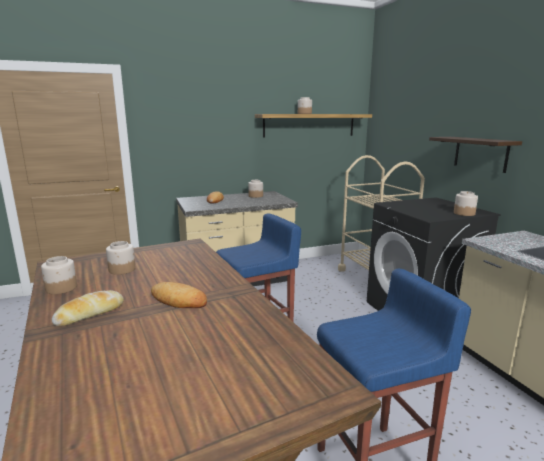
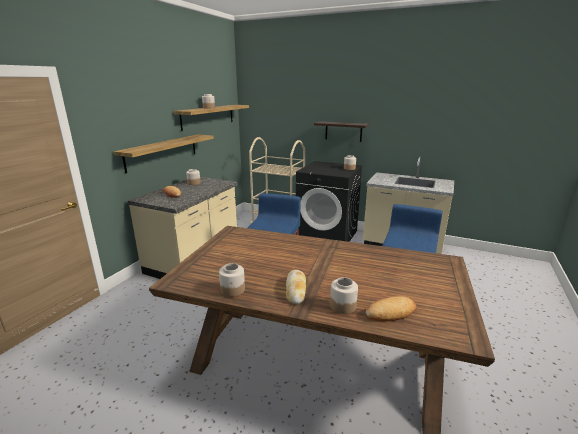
camera: 45 degrees left, 5 degrees up
jar [106,241,136,275] -> jar moved to [330,277,358,314]
bread [151,282,207,308] -> bread moved to [366,296,416,321]
none -> shelf [114,134,214,173]

